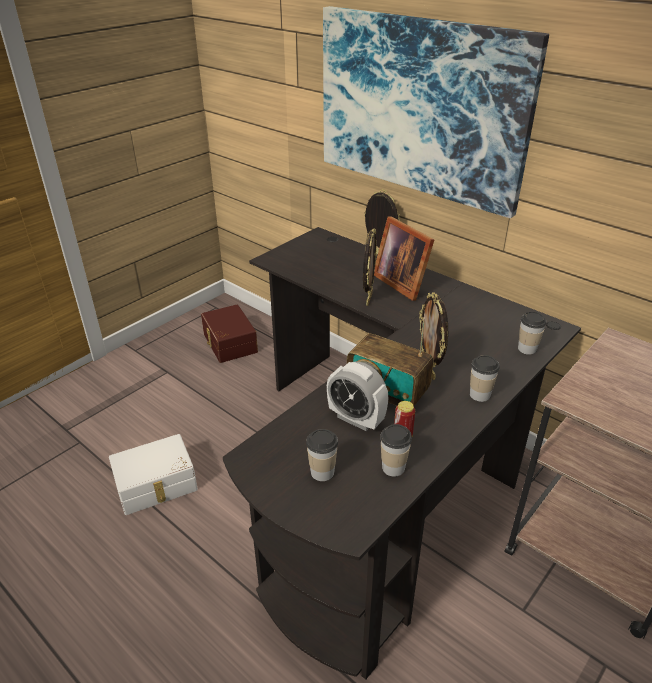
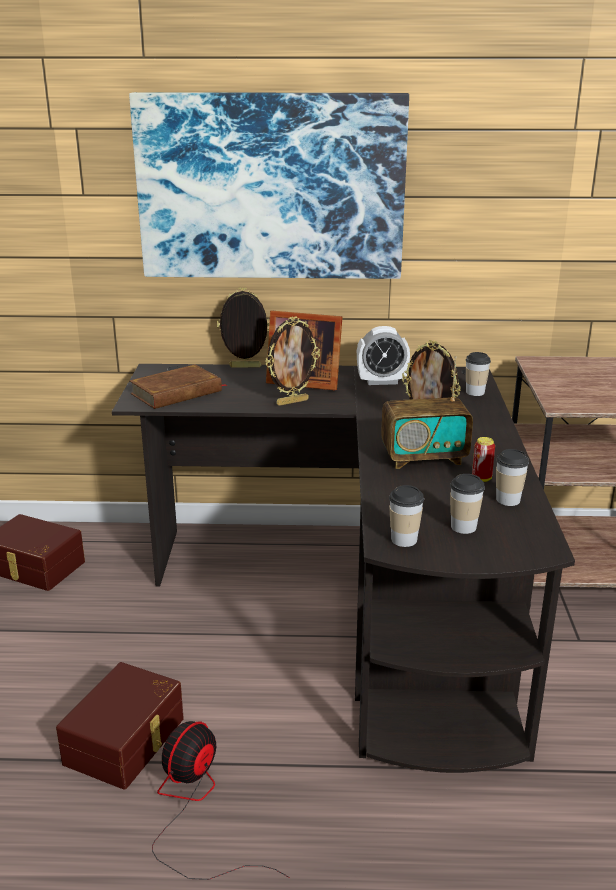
camera: 40 degrees left, 10 degrees down
white storage box [109,434,198,515] -> brown storage box [56,662,184,790]
alarm clock [327,362,389,431] -> alarm clock moved to [357,326,410,385]
picture frame [363,228,377,306] -> picture frame turned 90 degrees clockwise [265,316,320,406]
cup [470,355,500,402] -> cup moved to [389,485,424,547]
none -> brown book [129,364,227,409]
none -> fan [152,721,289,880]

